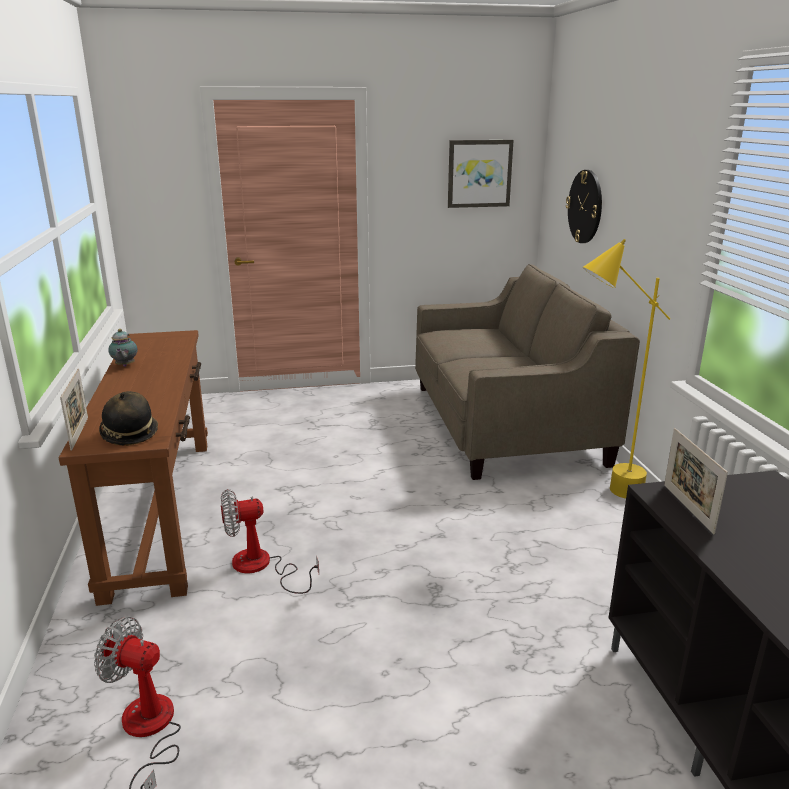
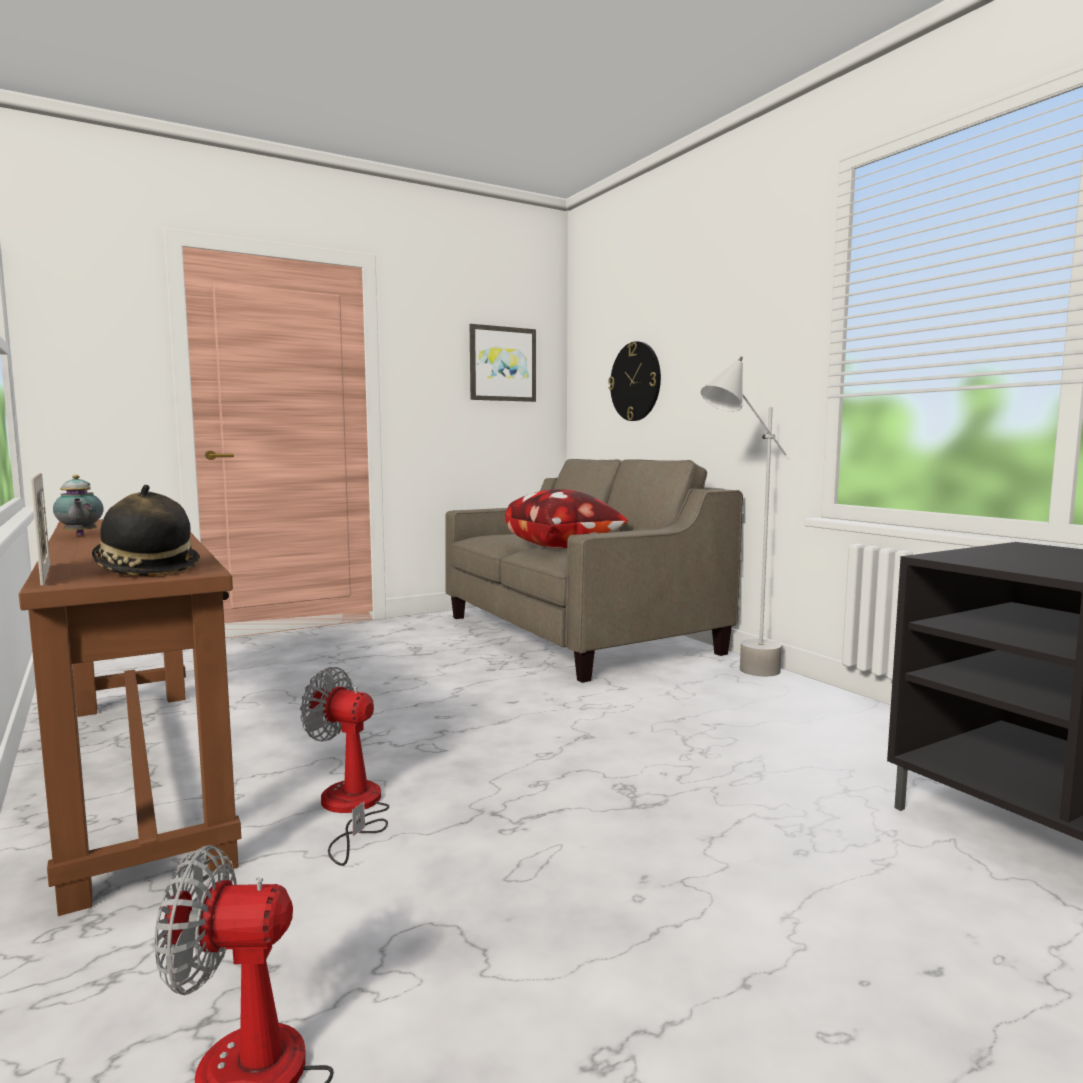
camera: 20 degrees left, 15 degrees down
fan [221,489,319,594] -> fan turned 60 degrees clockwise [300,667,389,866]
yellow floor lamp [583,239,670,498] -> grey floor lamp [701,357,786,676]
picture frame [664,428,728,535] -> none
none -> pillow [505,489,628,549]

